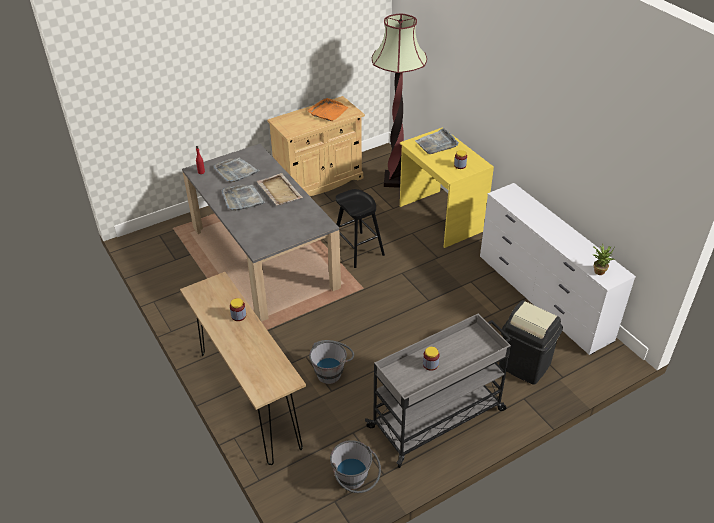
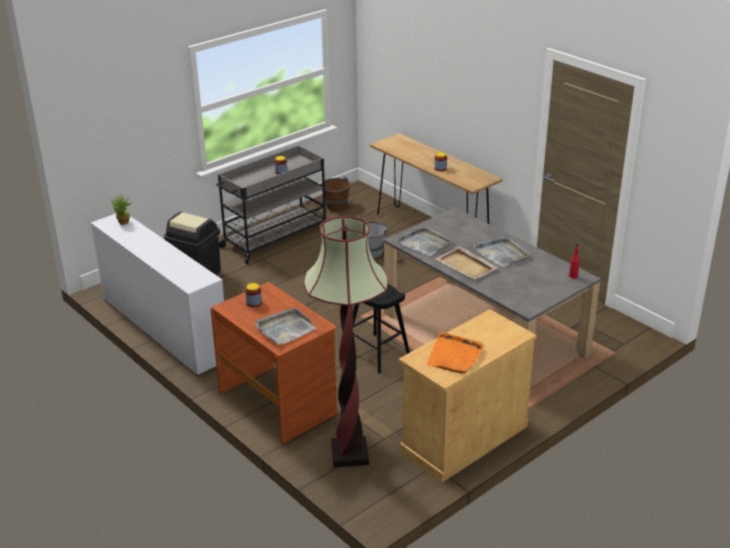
camera: 170 degrees right, 10 degrees down
grey tray [214,158,260,183] -> grey tray moved to [396,226,453,256]
grey bucket [330,440,381,493] -> brown bucket [321,176,351,211]
yellow desk [400,127,494,248] -> brown desk [211,282,337,444]

